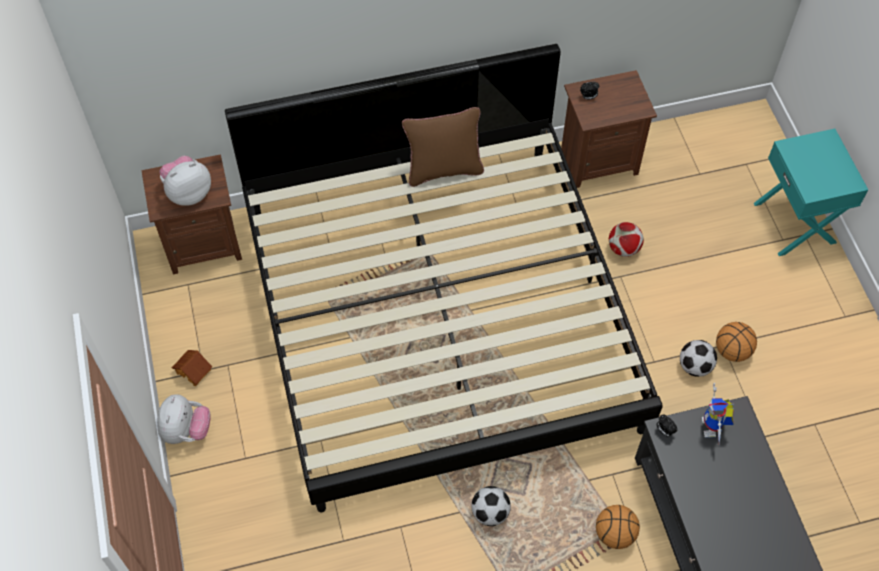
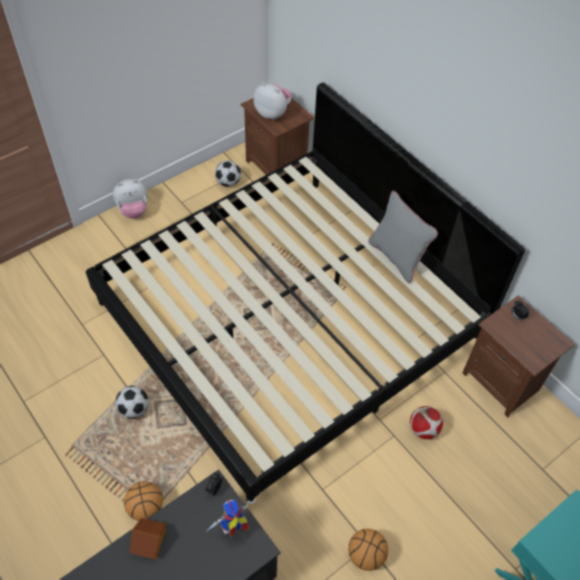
camera: 65 degrees right, 5 degrees down
toy house [172,350,212,386] -> toy house moved to [129,518,167,559]
brown pillow [402,107,484,187] -> grey pillow [368,191,438,283]
football [680,340,717,377] -> football moved to [215,161,241,187]

